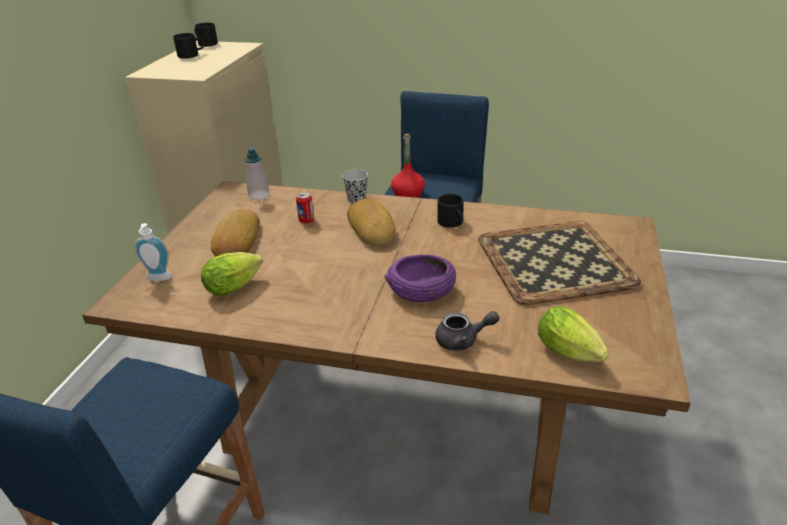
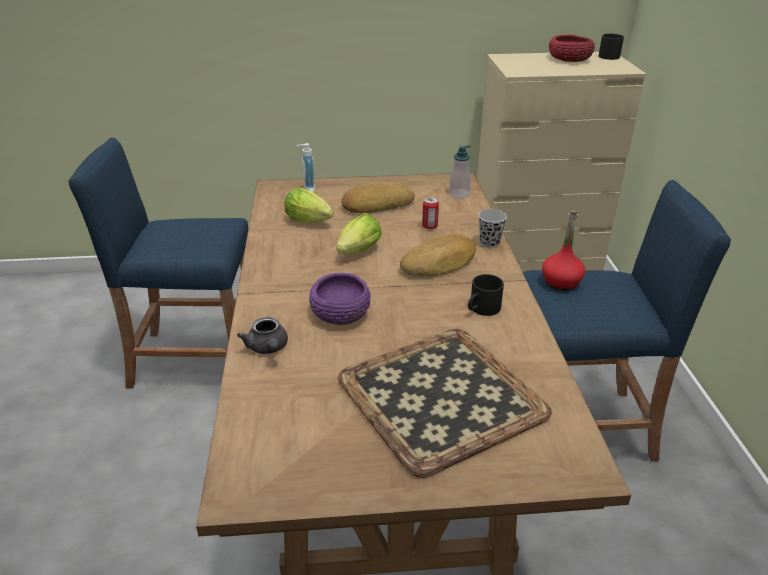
camera: 70 degrees right, 0 degrees up
black mug [173,33,204,59] -> red bowl [549,35,595,62]
lettuce [538,306,609,362] -> lettuce moved to [336,214,381,254]

